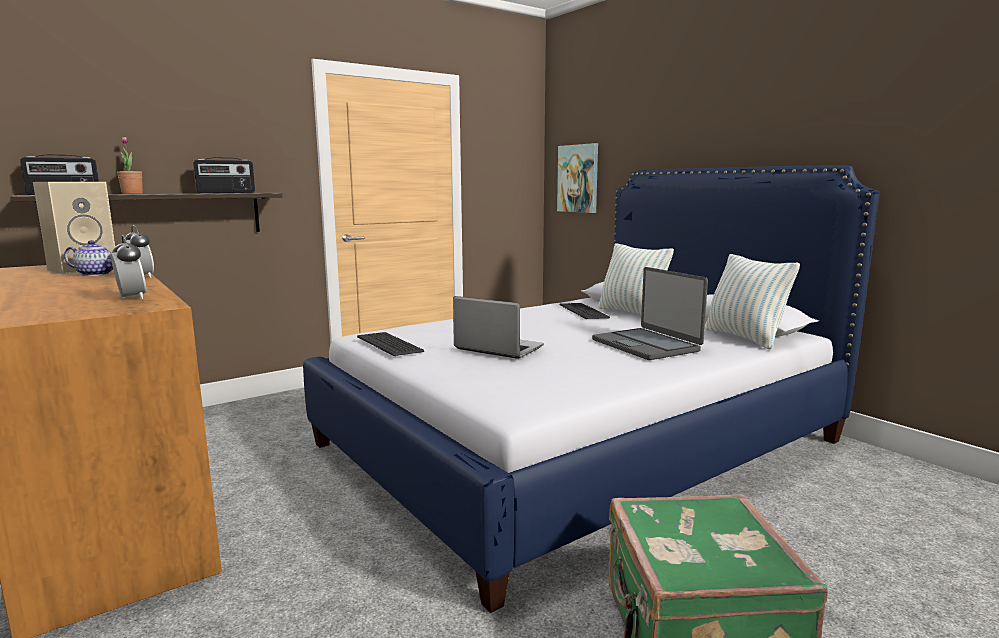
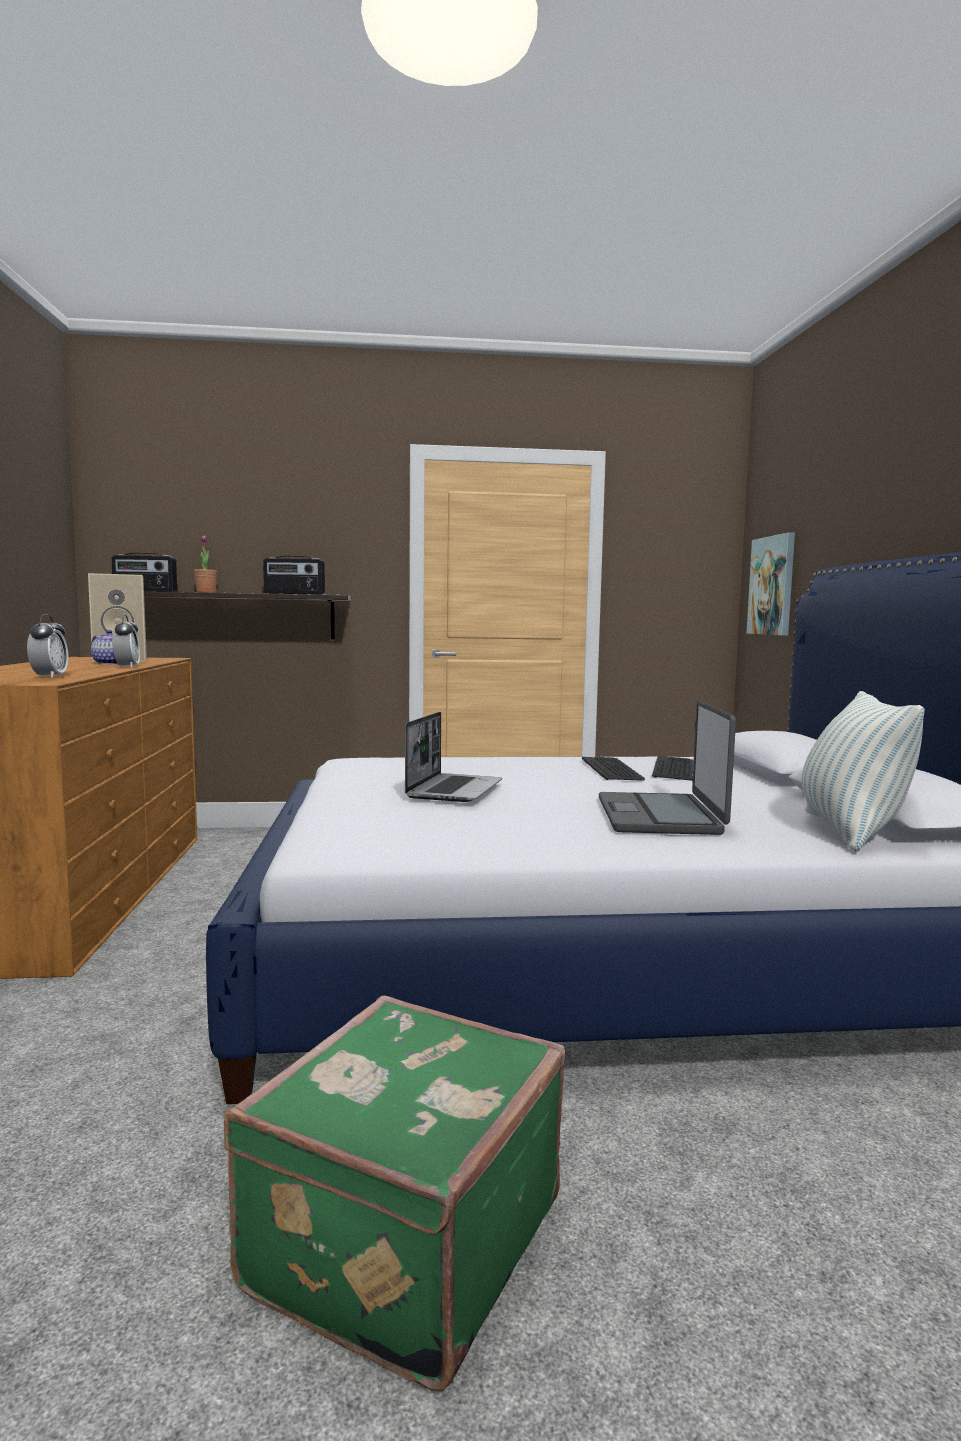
camera: 30 degrees right, 5 degrees down
keyboard [357,332,424,356] -> keyboard moved to [582,757,645,781]
laptop [453,296,544,359] -> laptop turned 45 degrees clockwise [405,712,502,802]
pillow [598,243,674,315] -> none

